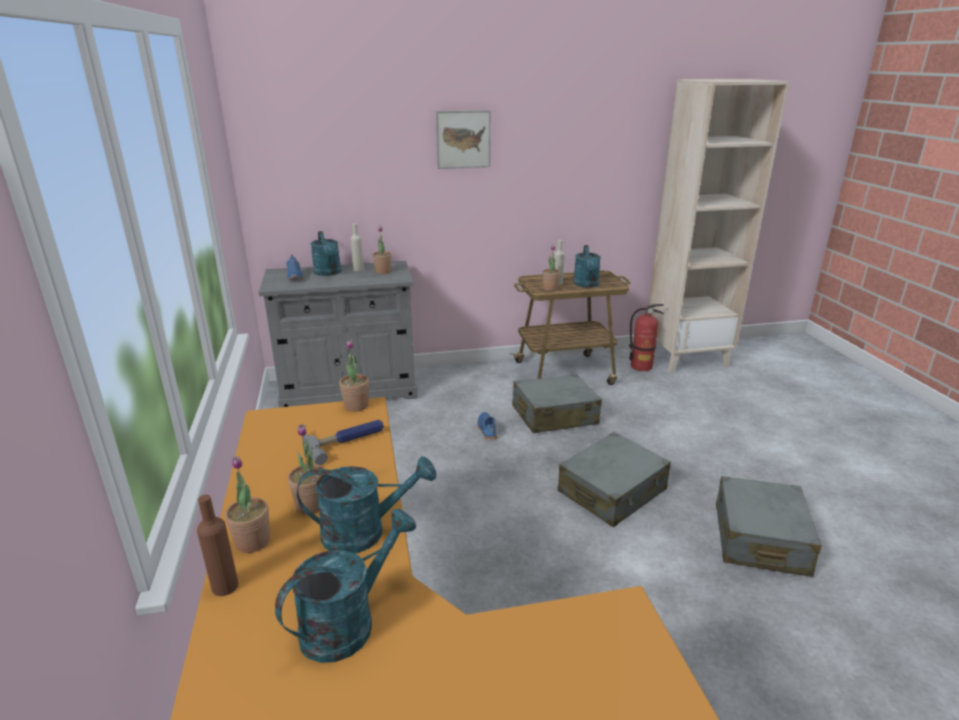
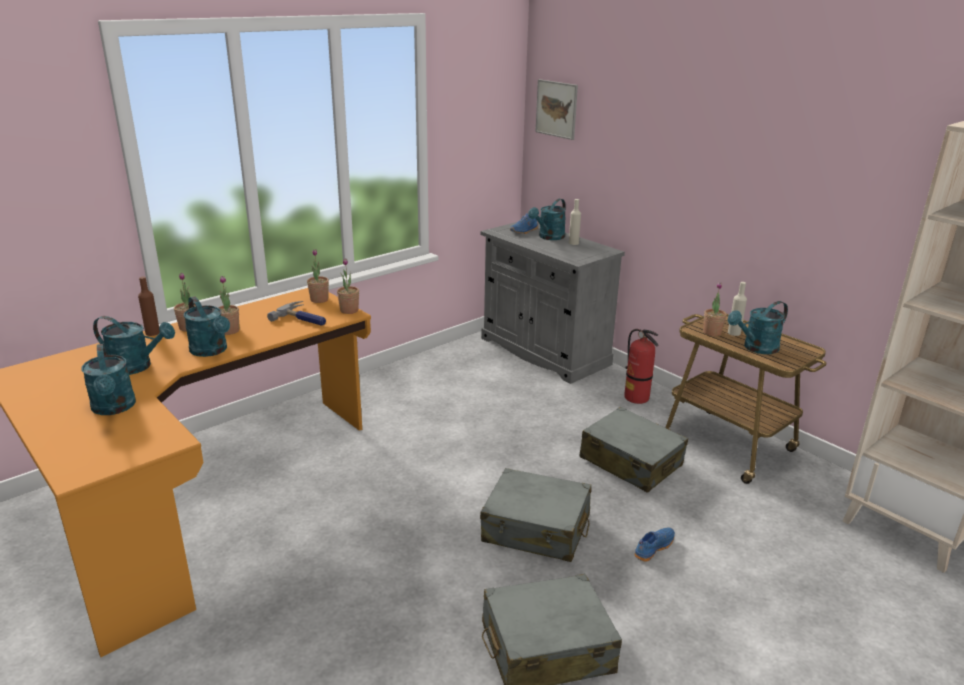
camera: 60 degrees right, 0 degrees up
potted plant [373,226,391,274] -> potted plant moved to [307,249,329,303]
picture [436,110,491,169] -> picture moved to [535,79,578,140]
blue shoe [477,412,497,440] -> blue shoe moved to [634,527,675,561]
fire extinguisher [629,304,664,371] -> fire extinguisher moved to [624,329,658,404]
none -> turquoise watering can [82,344,136,415]

